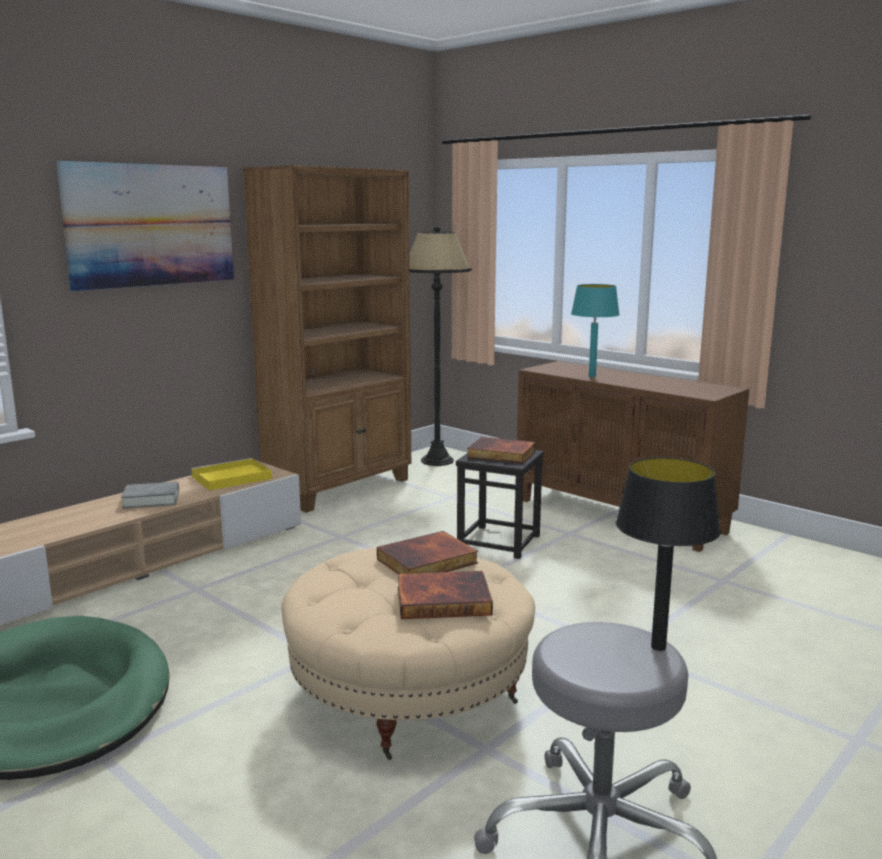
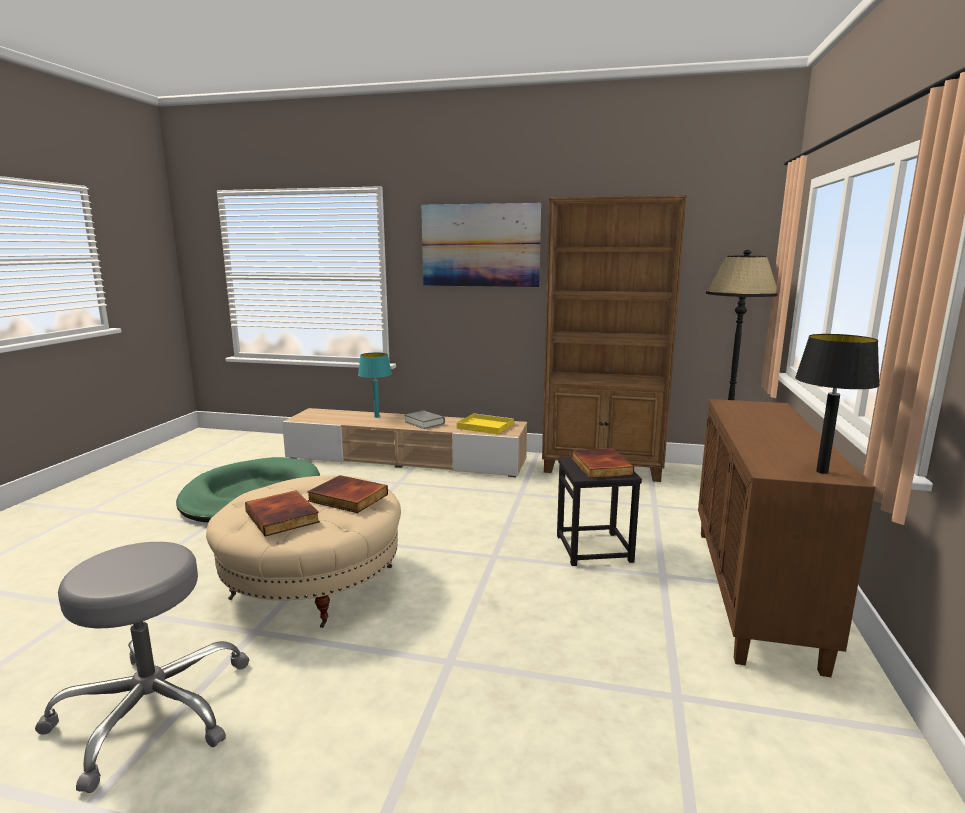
camera: 60 degrees right, 0 degrees up
turquoise table lamp [571,284,620,377] -> turquoise table lamp moved to [358,352,392,418]
black table lamp [616,457,721,651] -> black table lamp moved to [795,334,880,474]

